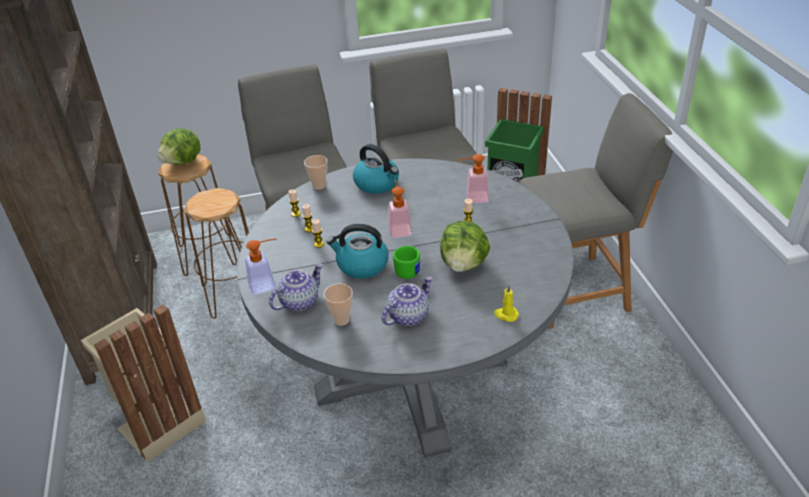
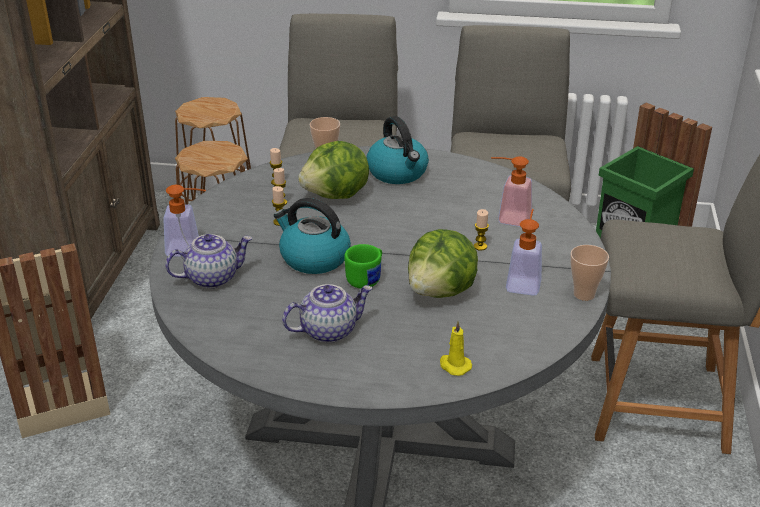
camera: 20 degrees right, 5 degrees down
lettuce [157,128,201,165] -> lettuce moved to [298,141,369,199]
cup [324,284,353,326] -> cup moved to [570,245,609,301]
soap dispenser [388,179,413,238] -> soap dispenser moved to [506,209,542,296]

